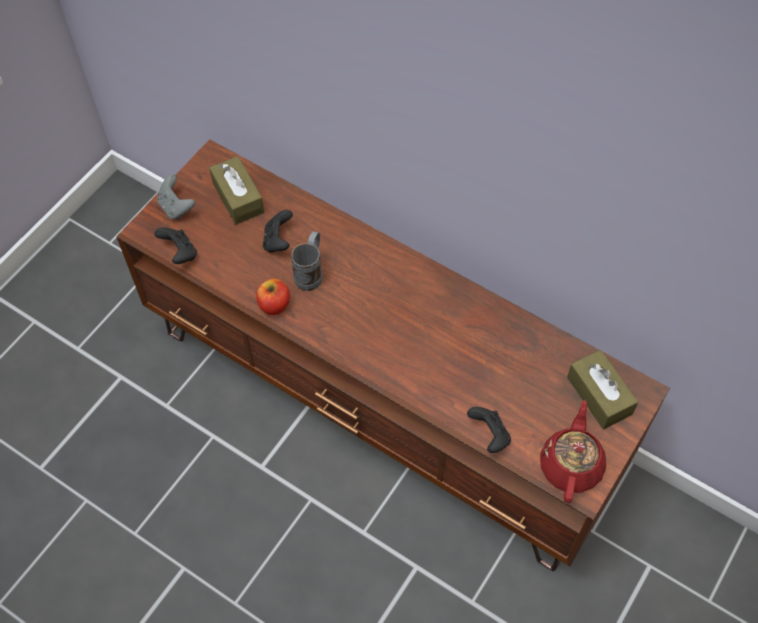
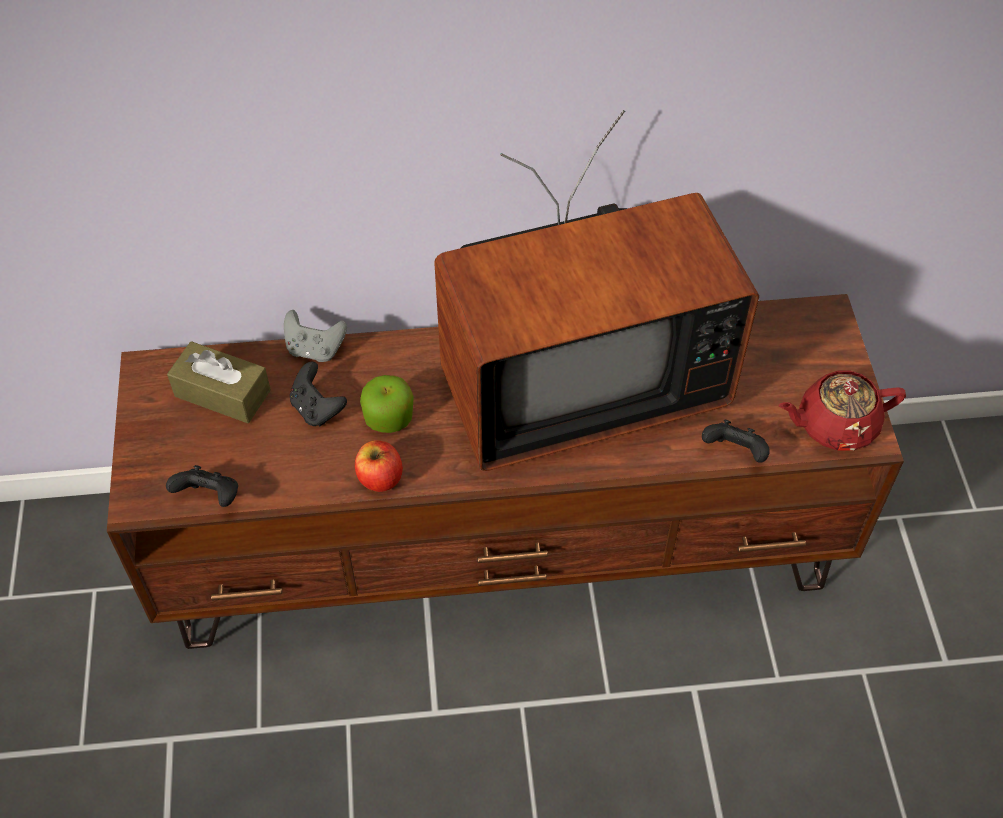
camera: 40 degrees left, 5 degrees down
grey game controller [157,175,195,220] -> grey game controller moved to [284,310,347,362]
grey mug [291,231,323,291] -> apple [360,375,414,433]
red teapot [540,400,606,503] -> red teapot turned 75 degrees counterclockwise [778,371,906,451]
brown tissue box [567,350,638,429] -> none
none -> television [434,110,759,471]

